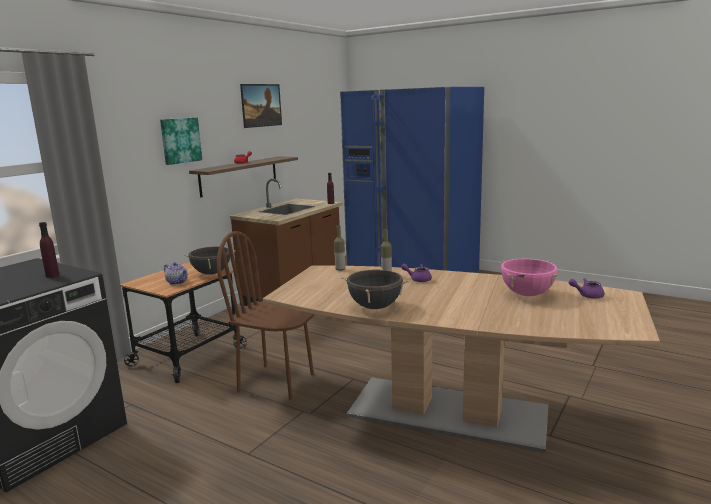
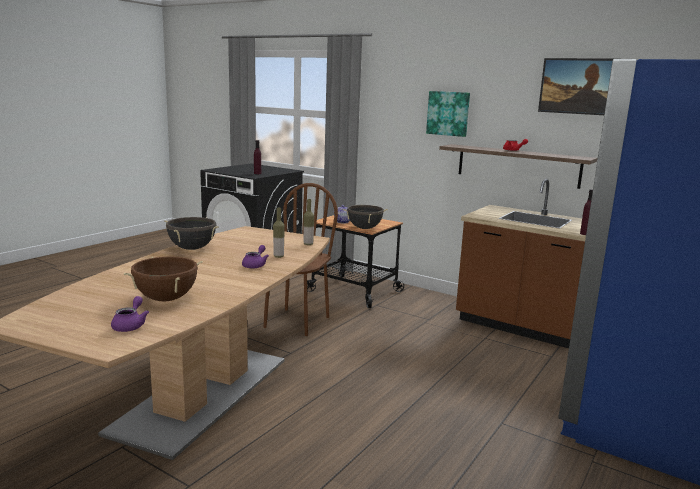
camera: 90 degrees right, 0 degrees up
pink cooking pot [501,258,559,296] -> brown cooking pot [124,256,203,301]

